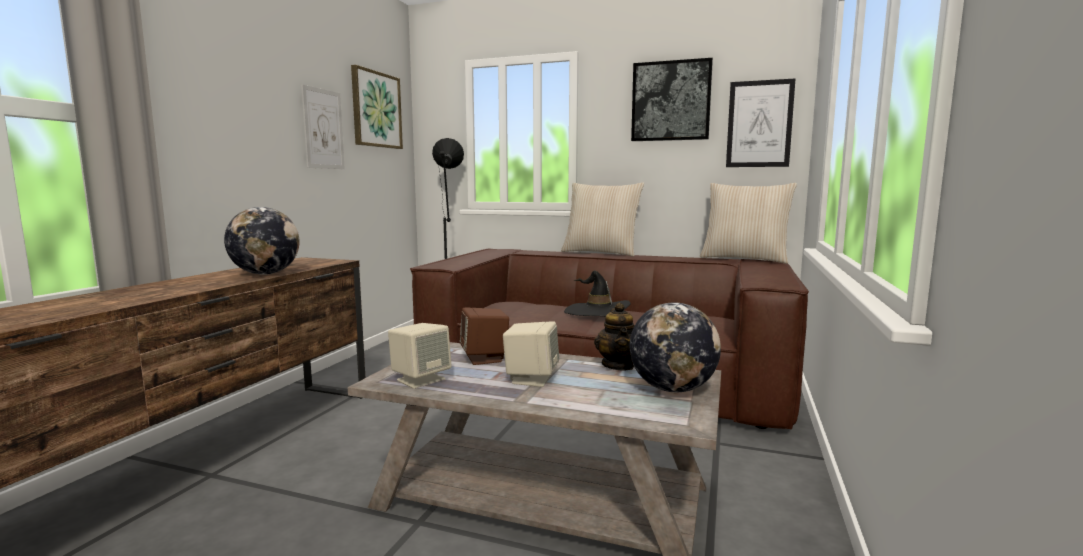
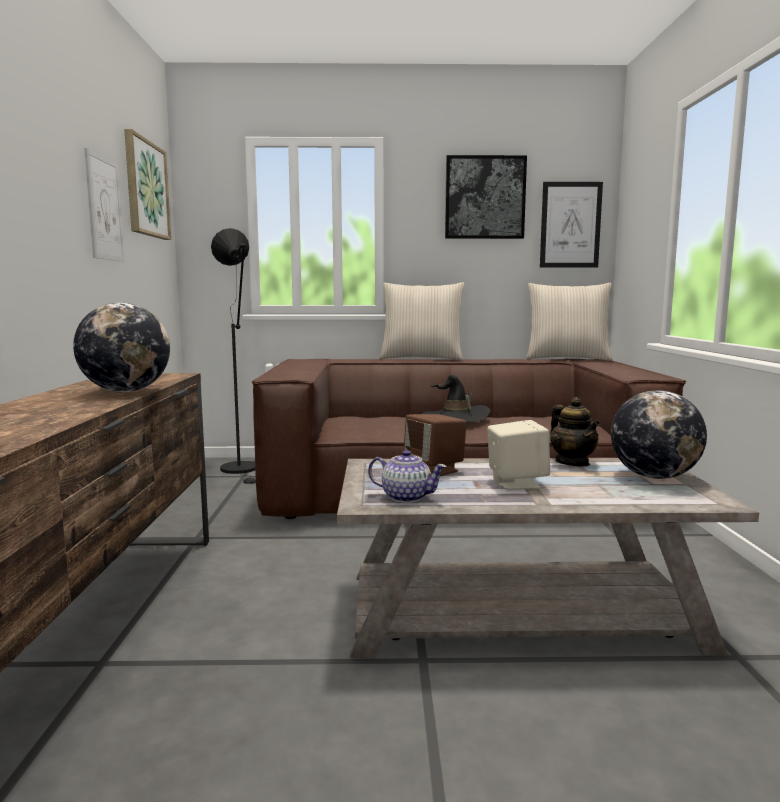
camera: 20 degrees left, 0 degrees up
beige speaker [388,323,452,389] -> teapot [368,450,447,503]

